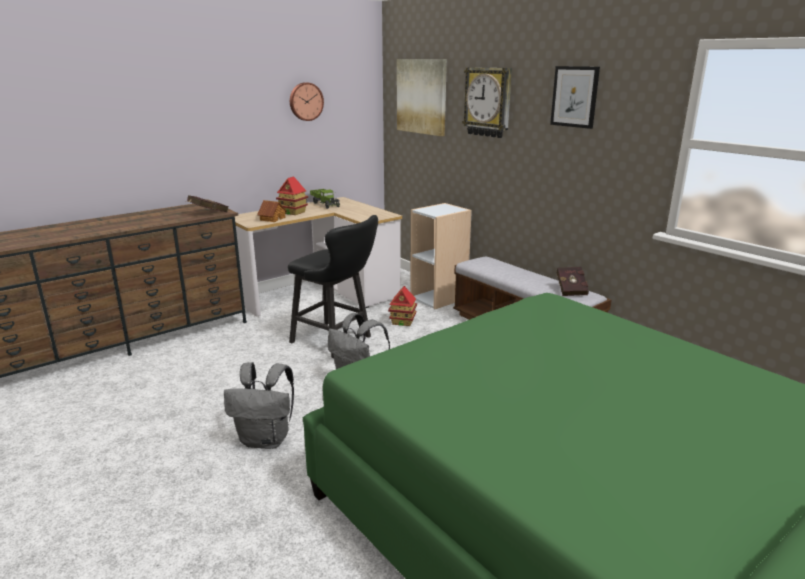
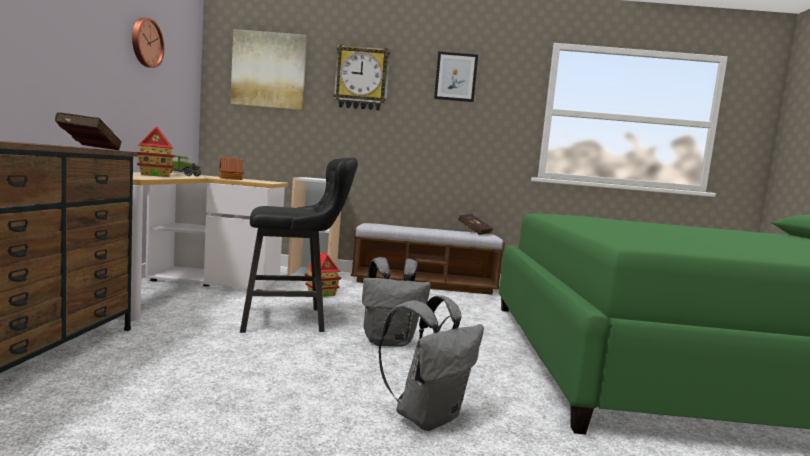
camera: 50 degrees left, 15 degrees down
toy house [257,200,287,222] -> toy house moved to [219,157,244,180]

